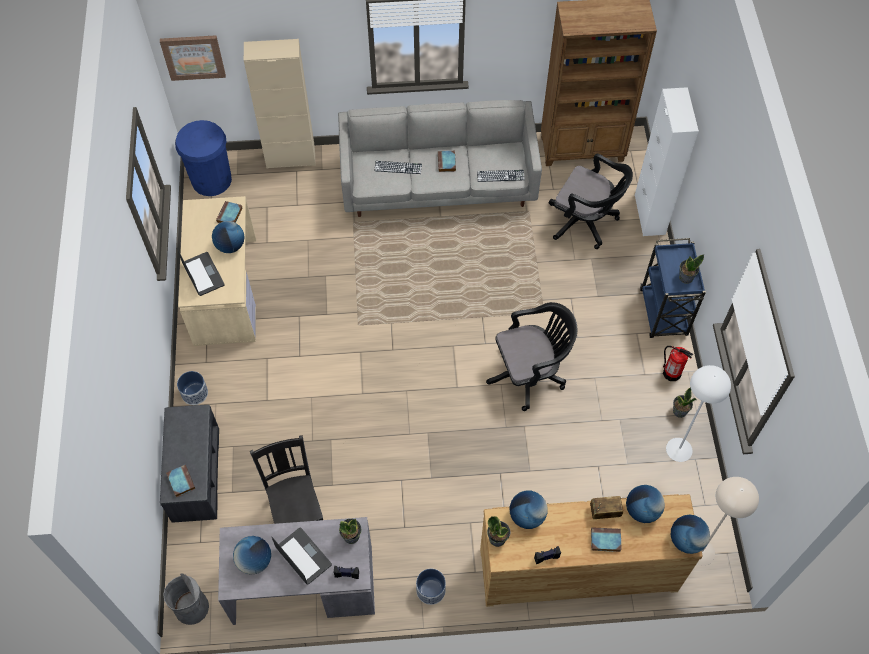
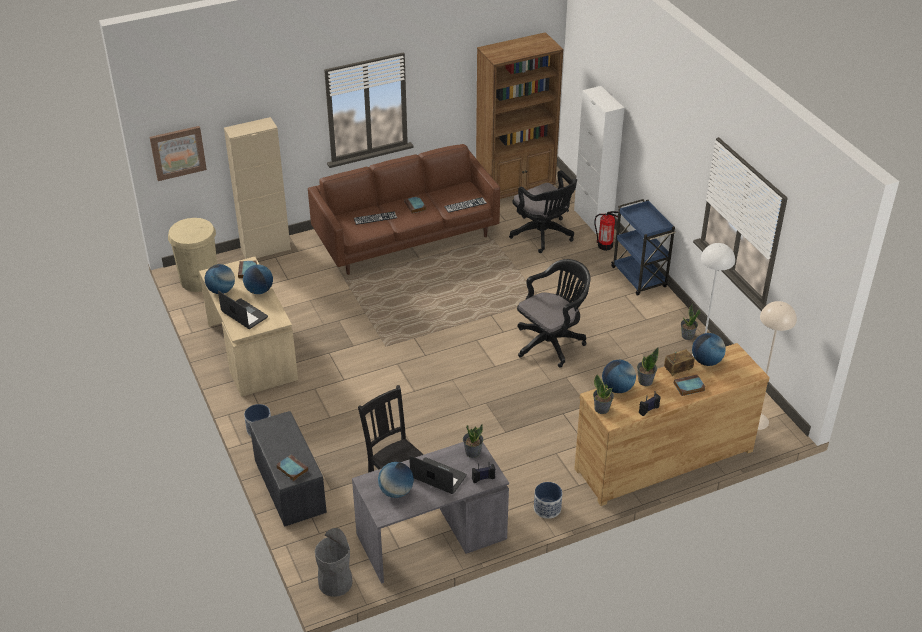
camera: 20 degrees left, 20 degrees down
blue trash can [175,120,232,196] -> beige trash can [168,218,217,292]
grey sofa [338,100,542,217] -> brown sofa [308,144,500,275]
black office chair [548,154,633,249] -> black office chair turned 45 degrees clockwise [509,170,577,253]
fire extinguisher [663,346,693,381] -> fire extinguisher moved to [594,211,618,251]
globe [671,515,710,554] -> globe moved to [205,264,235,294]
potted plant [679,255,704,284] -> potted plant moved to [637,348,659,386]

